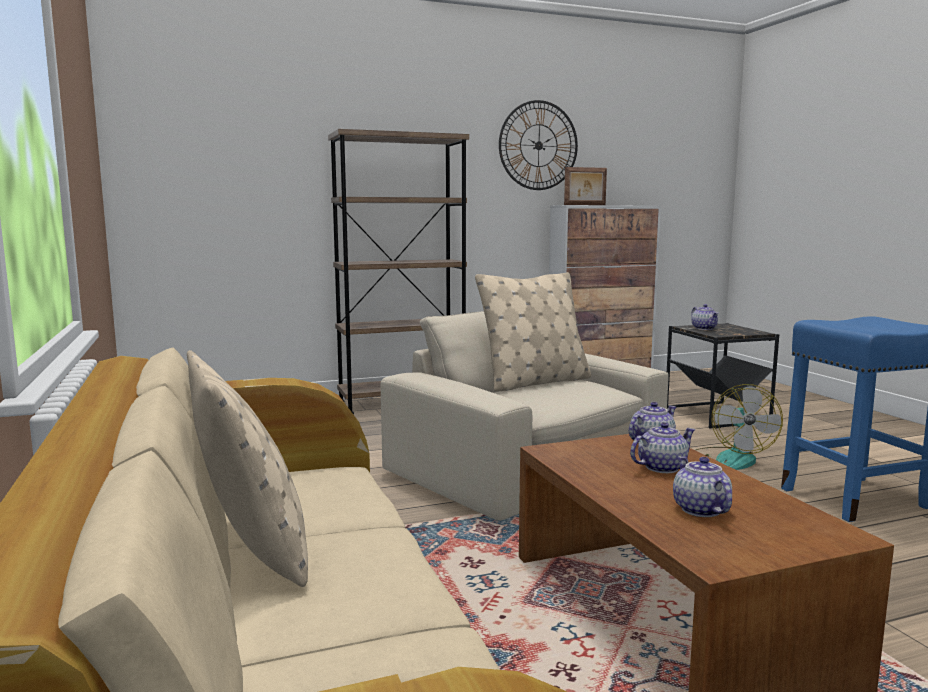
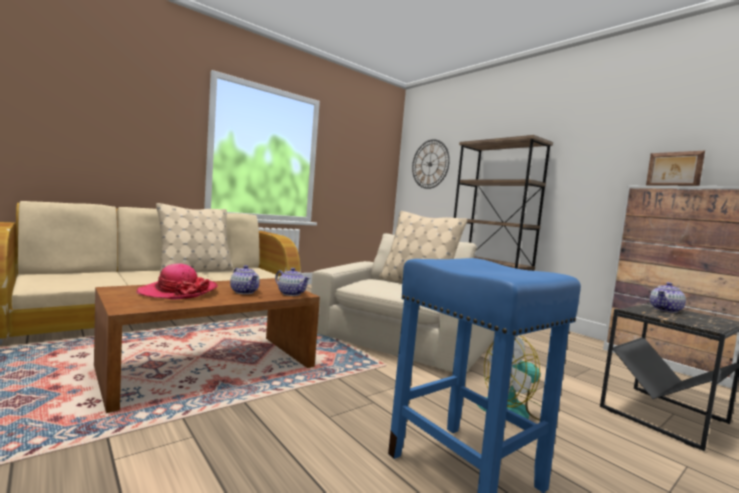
camera: 70 degrees right, 5 degrees down
wall clock [499,100,578,190] -> wall clock moved to [412,139,450,189]
teapot [673,456,732,517] -> hat [136,263,218,300]

